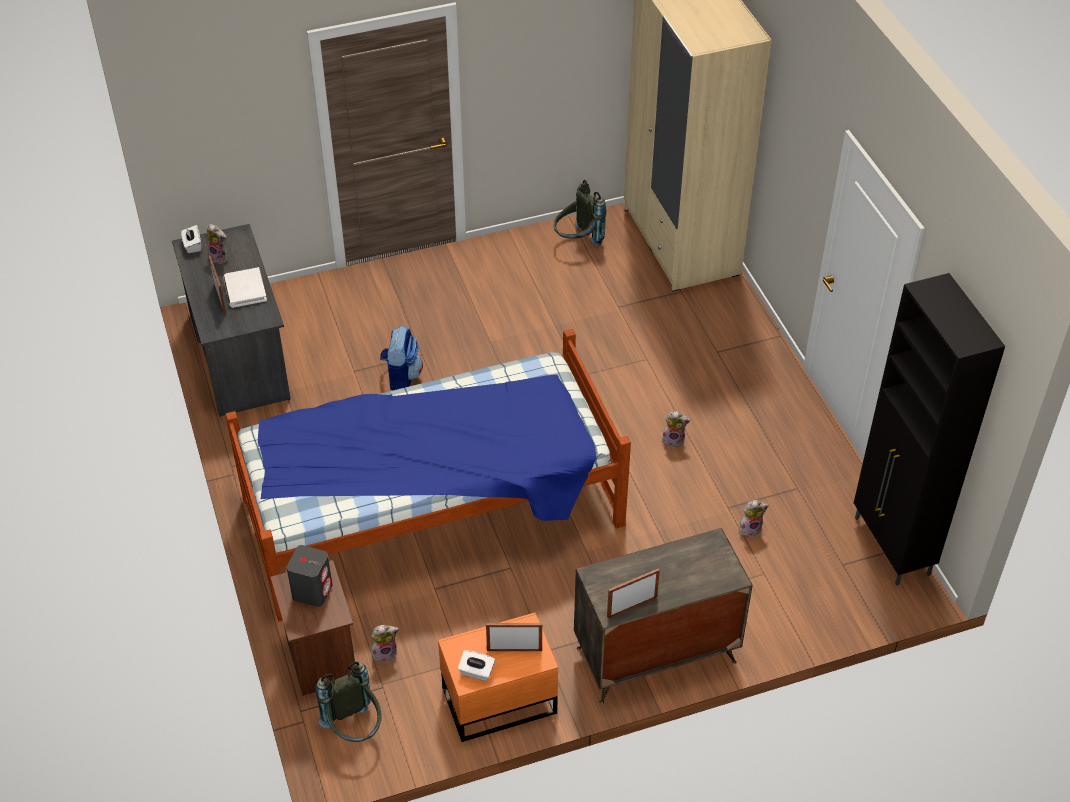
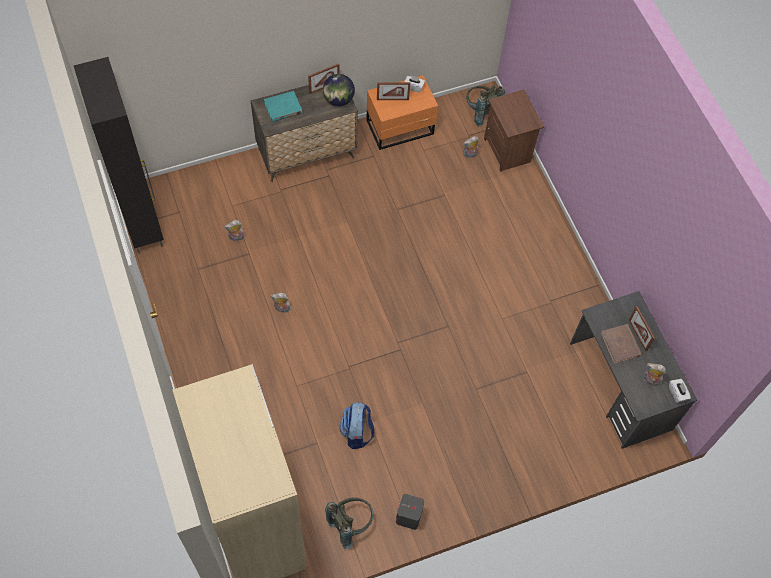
camera: 175 degrees right, 15 degrees up
white book [223,267,267,308] -> brown book [601,324,641,364]
bed [225,329,631,621] -> none
grey speaker [287,545,333,607] -> grey speaker moved to [396,494,424,530]
backpack [380,326,423,391] -> backpack moved to [339,402,374,449]
none -> turquoise book [264,91,302,122]
none -> globe [323,74,355,106]

